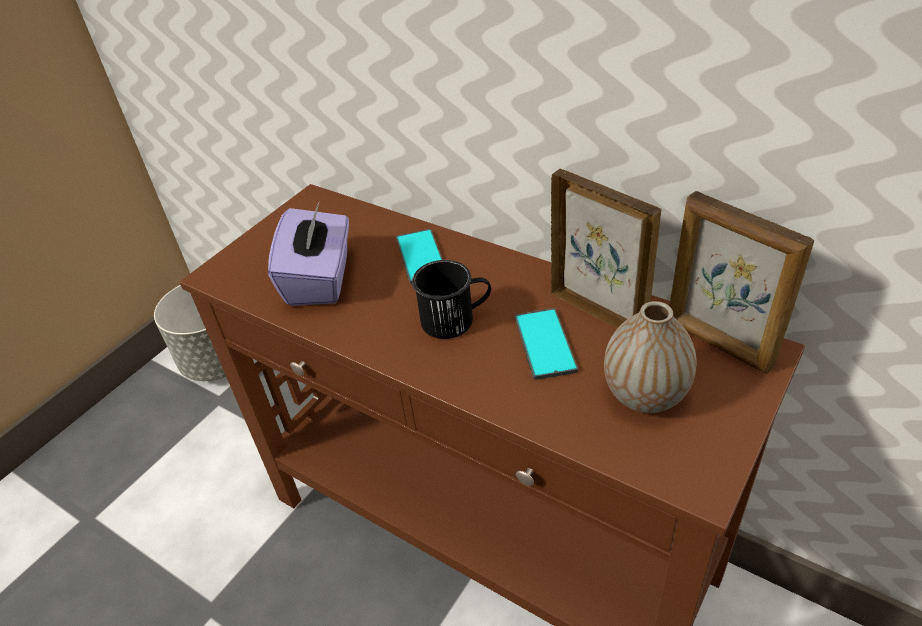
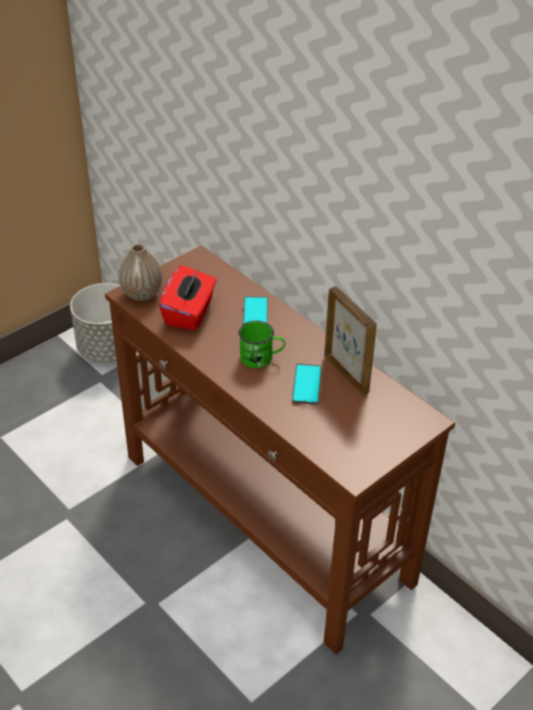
camera: 10 degrees right, 0 degrees up
purple tissue box [268,203,349,306] -> red tissue box [159,265,216,331]
black mug [412,260,491,339] -> green mug [239,321,285,368]
vase [604,301,697,413] -> vase moved to [119,244,162,301]
picture frame [669,191,814,374] -> none

